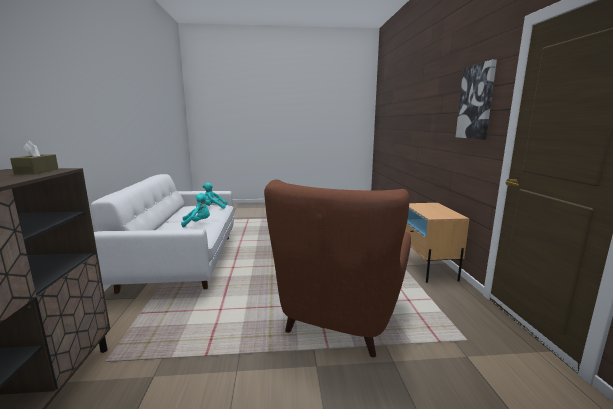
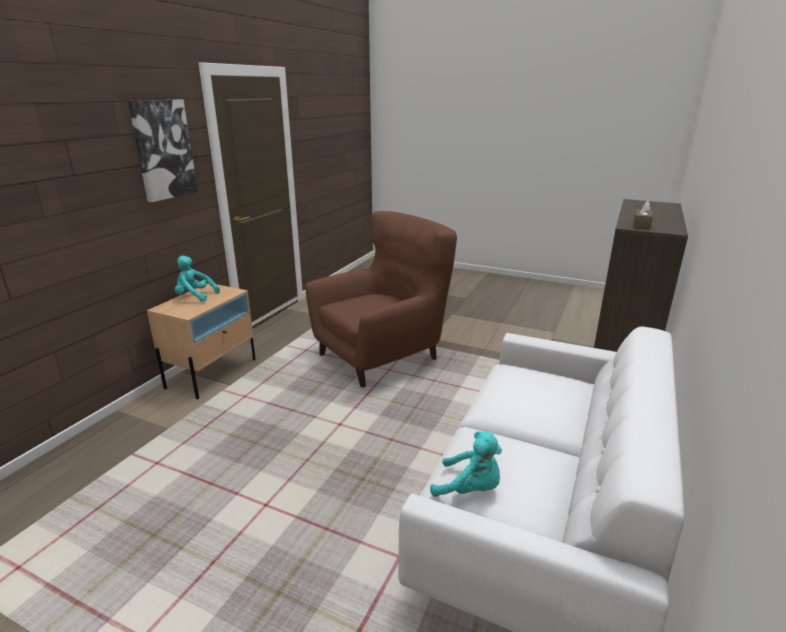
camera: 150 degrees left, 10 degrees up
turquoise plush toy [181,193,210,227] -> turquoise plush toy moved to [175,256,220,302]

